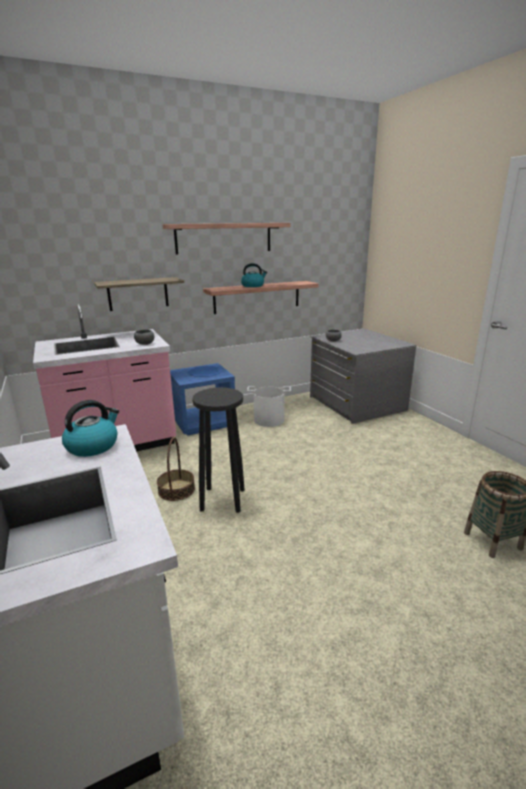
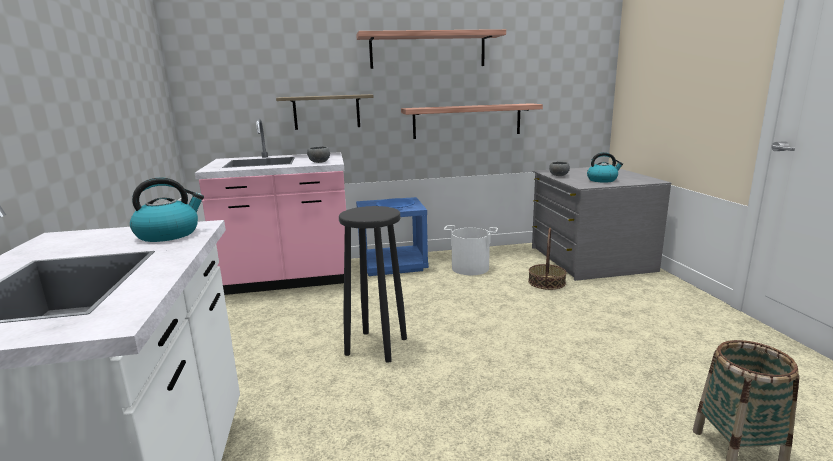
camera: 15 degrees right, 5 degrees down
basket [157,437,195,501] -> basket moved to [528,228,567,290]
kettle [241,263,267,287] -> kettle moved to [587,152,623,183]

